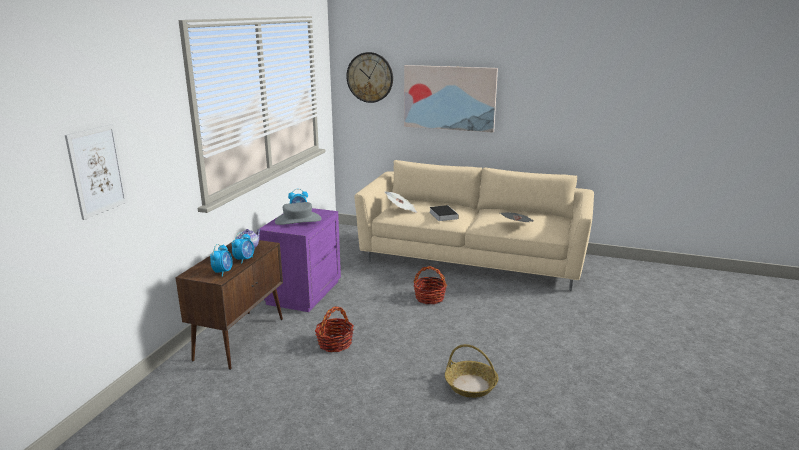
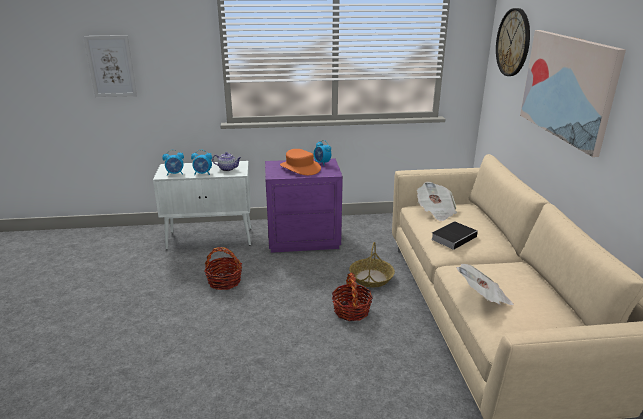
camera: 65 degrees right, 5 degrees up
brown cabinet [175,240,283,370] -> white cabinet [153,161,251,250]
grey hat [275,202,322,225] -> orange hat [280,149,321,175]
basket [445,344,498,398] -> basket moved to [349,242,395,287]

